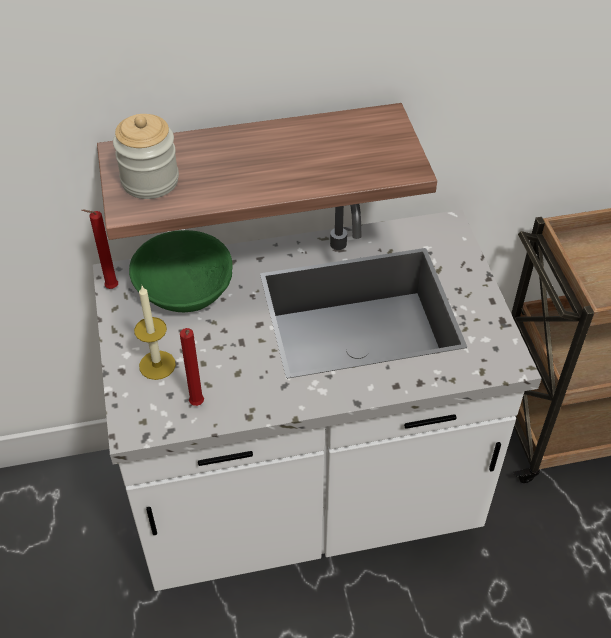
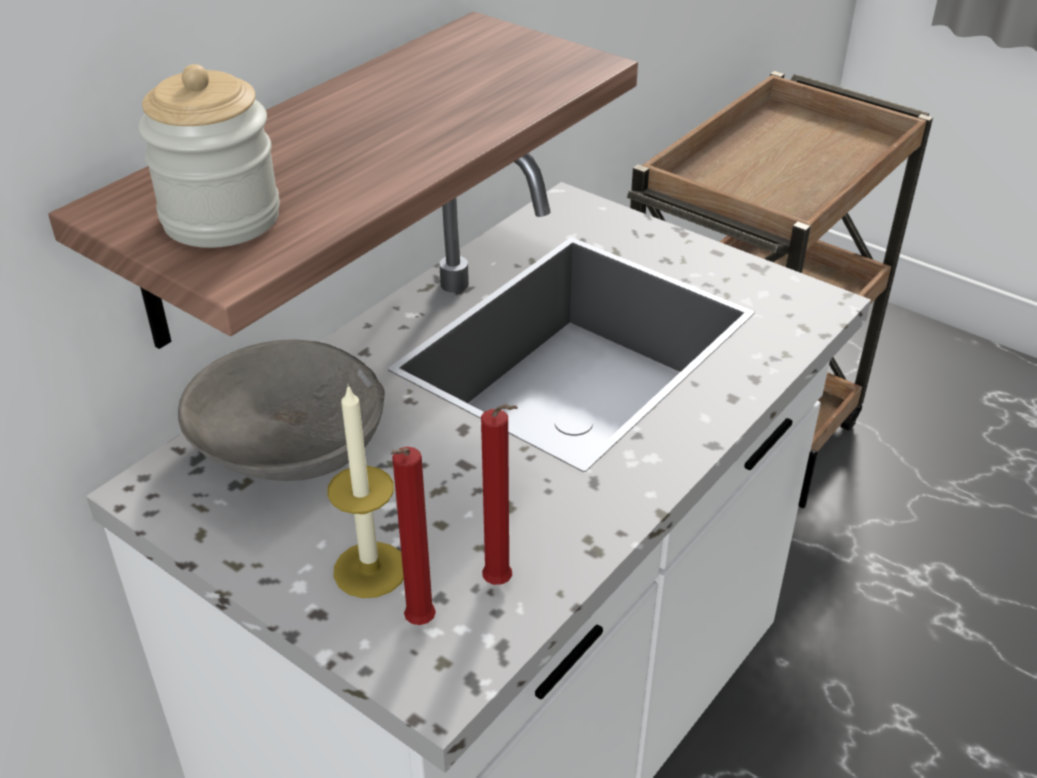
camera: 40 degrees left, 10 degrees down
red candle [81,209,118,289] -> red candle moved to [391,447,436,625]
green bowl [129,230,233,312] -> grey bowl [178,339,385,481]

